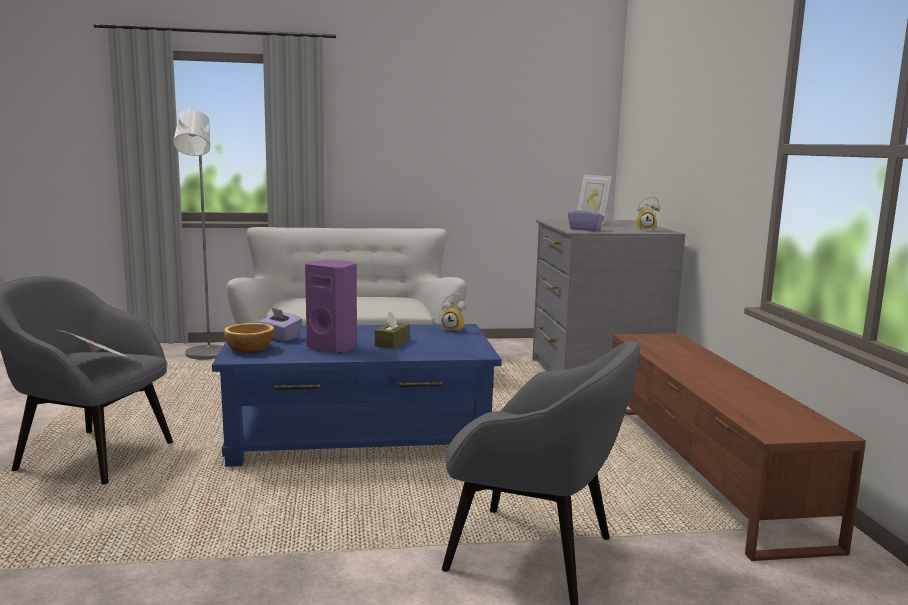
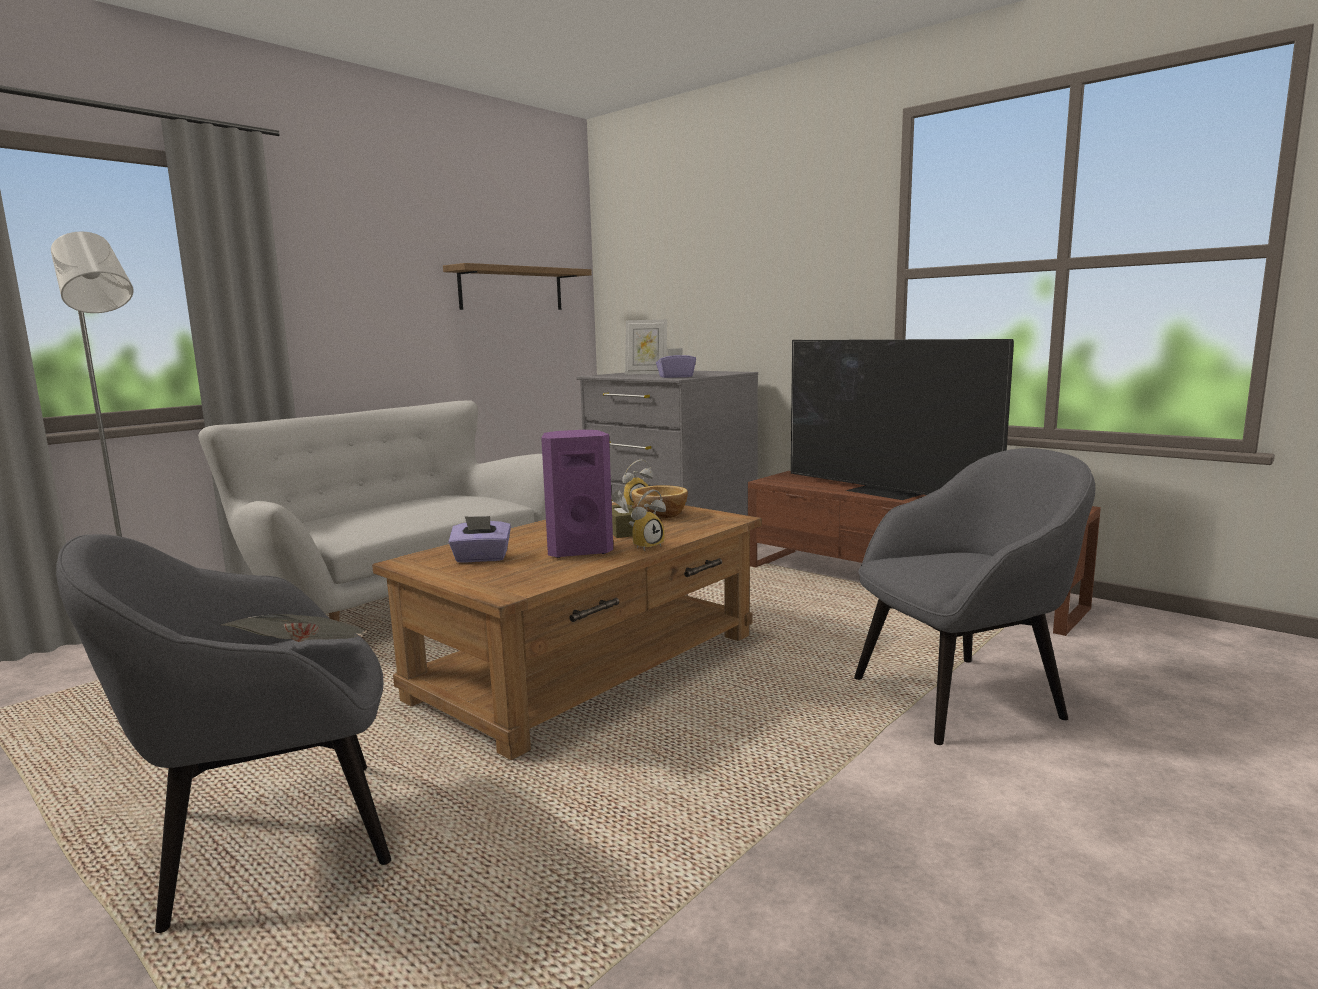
camera: 40 degrees left, 0 degrees up
blue coffee table [212,324,502,467] -> brown coffee table [372,502,762,760]
bowl [224,323,274,353] -> bowl moved to [632,485,688,519]
alarm clock [637,196,660,230] -> alarm clock moved to [629,489,666,551]
none -> shelf [443,263,592,310]
none -> television [791,339,1014,500]

